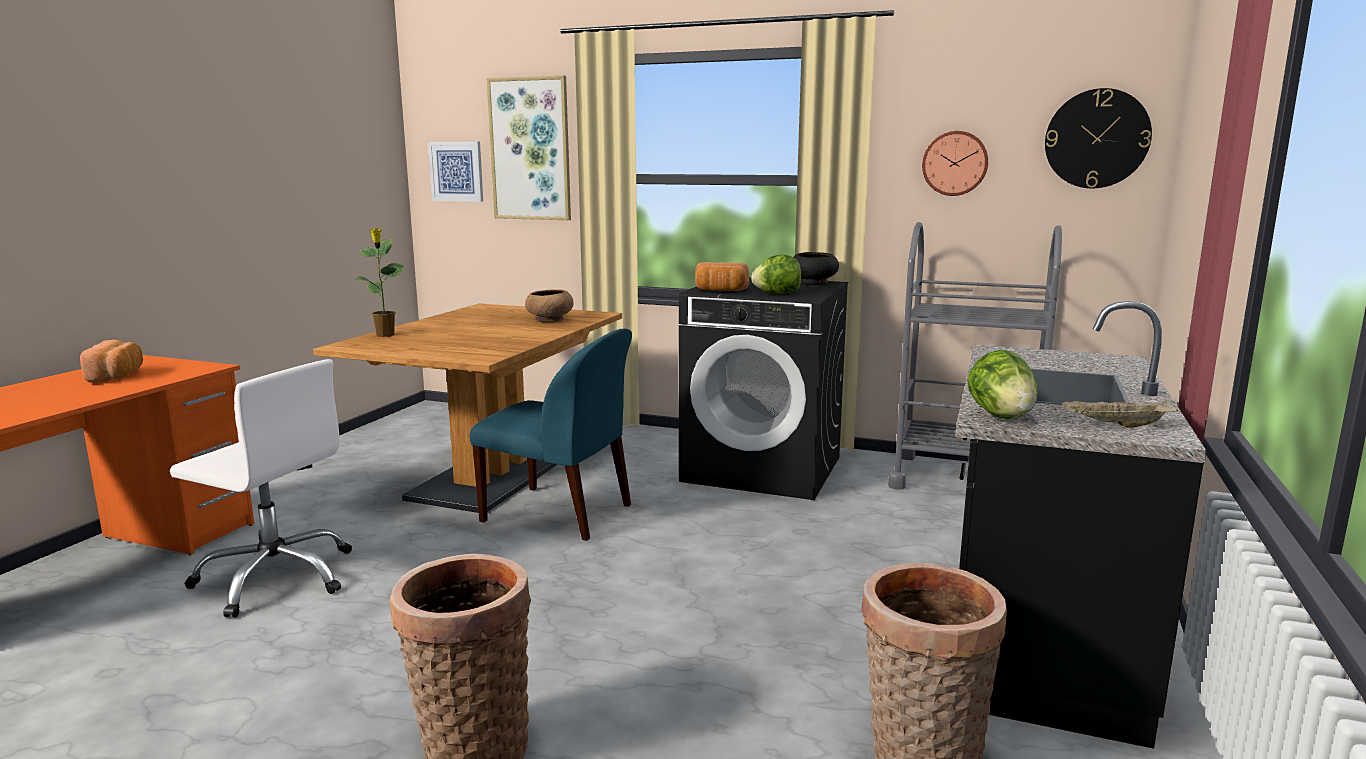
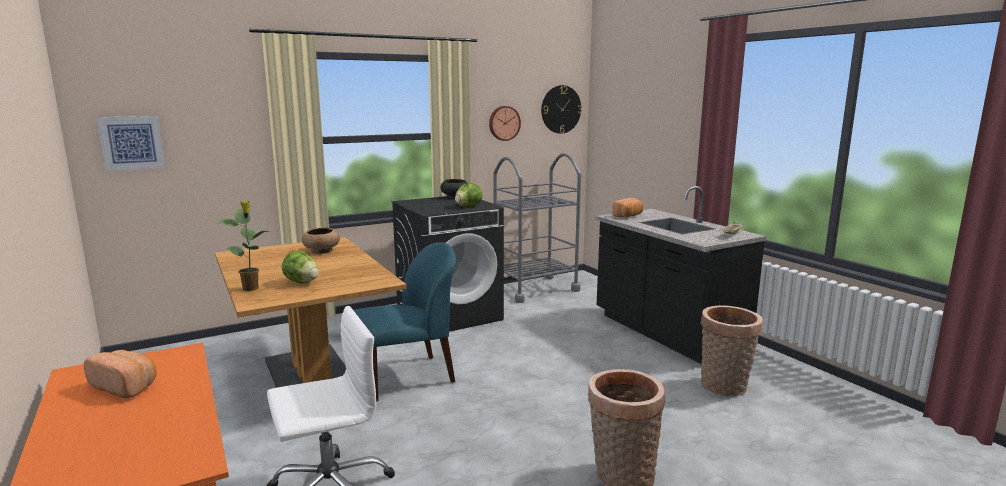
camera: 50 degrees left, 0 degrees up
picture [486,75,571,220] -> none
bread [695,262,749,291] -> bread moved to [613,198,643,217]
lettuce [967,349,1038,419] -> lettuce moved to [282,251,319,283]

